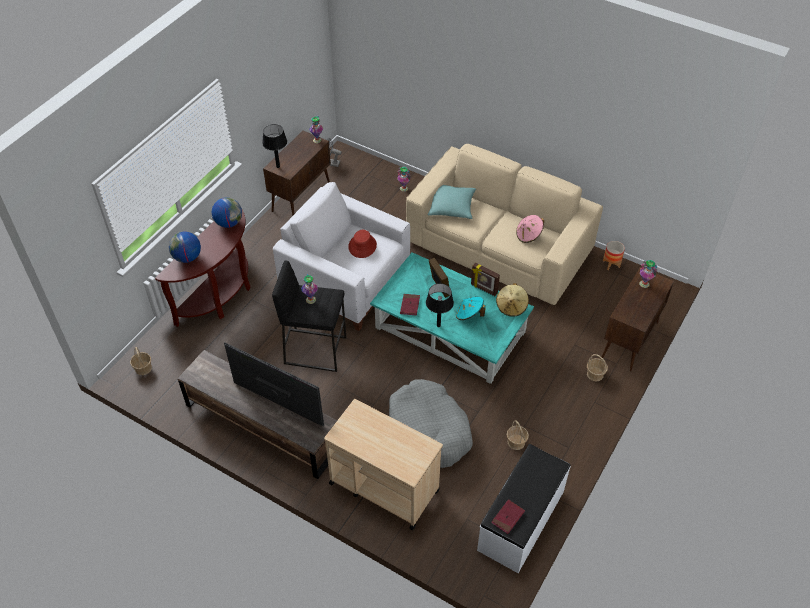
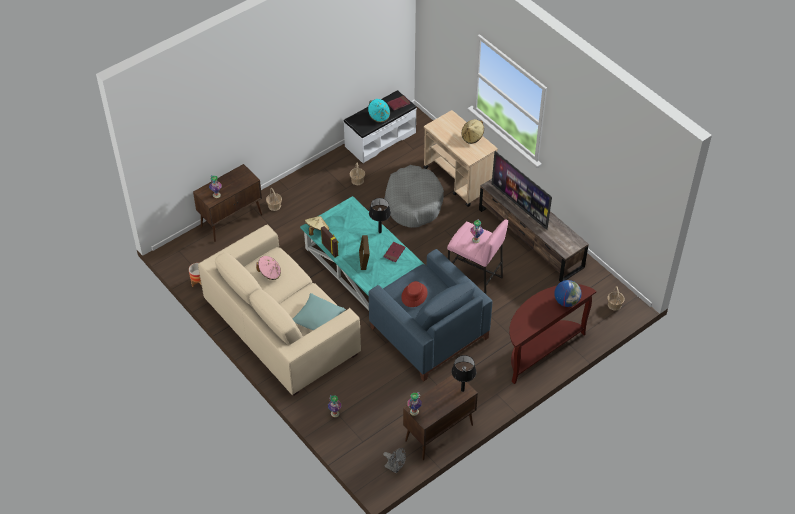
camera: 160 degrees left, 0 degrees up
globe [212,197,242,228] -> none
black stool [272,260,346,372] -> pink stool [447,219,508,295]
white armchair [273,182,410,331] -> blue armchair [368,249,493,381]
turquoise hat [456,297,486,320] -> turquoise hat moved to [368,99,390,123]
none -> beige hat [462,119,484,144]

